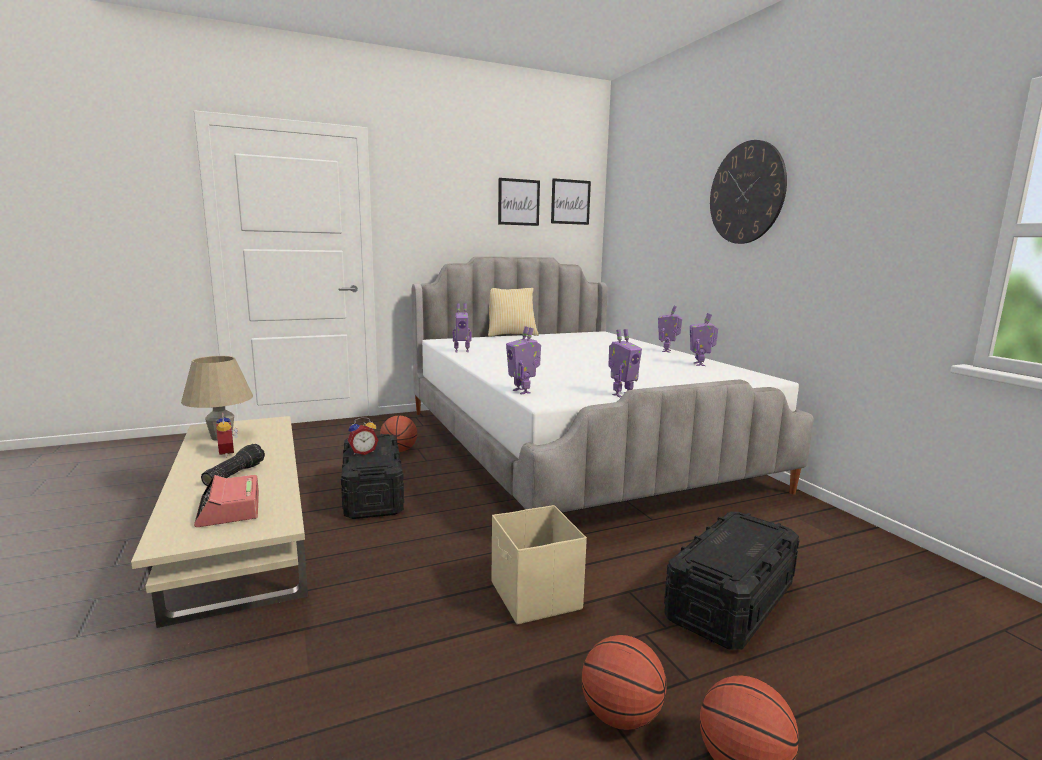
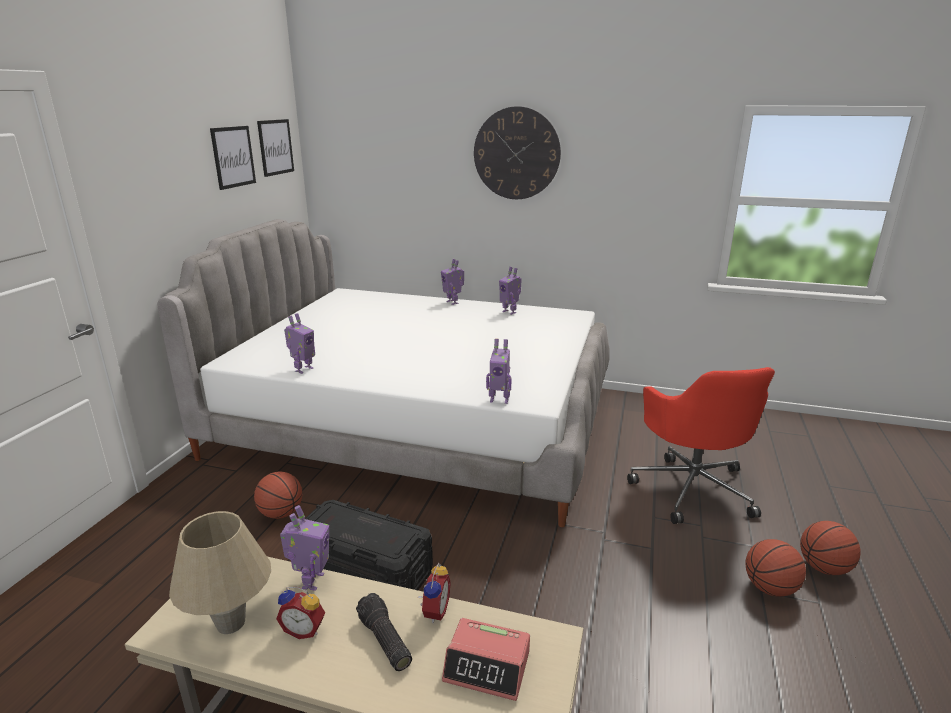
camera: 50 degrees left, 10 degrees up
alarm clock [348,417,378,455] -> alarm clock moved to [418,563,451,623]
pillow [488,288,539,337] -> none
beige storage box [492,505,587,625] -> none
toy robot [608,329,642,397] -> toy robot moved to [280,505,329,591]
black storage box [664,512,799,650] -> red office chair [627,367,775,524]

